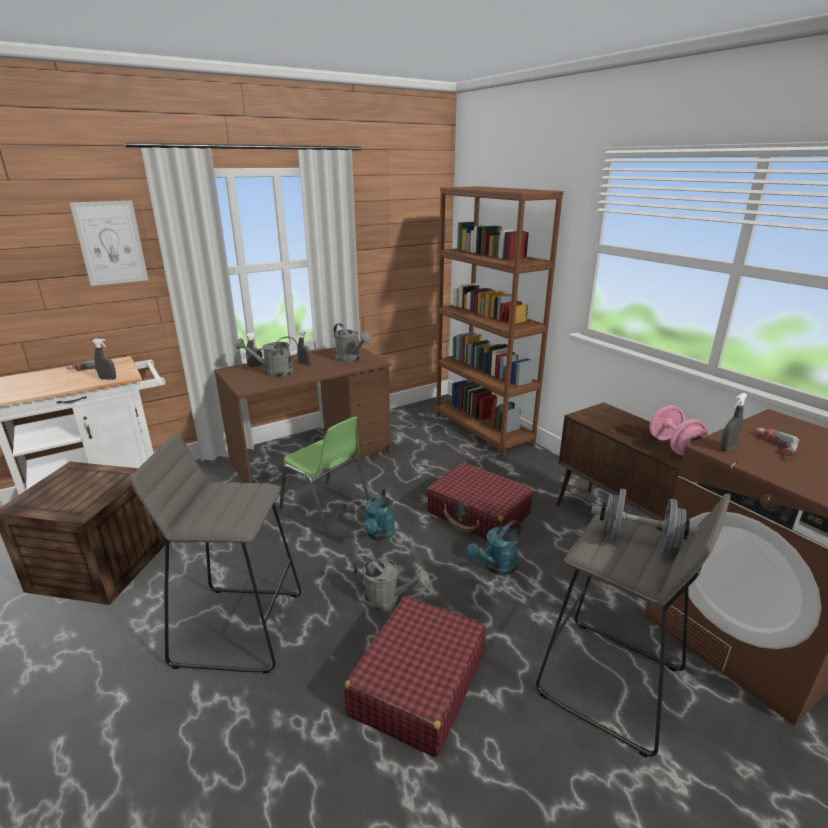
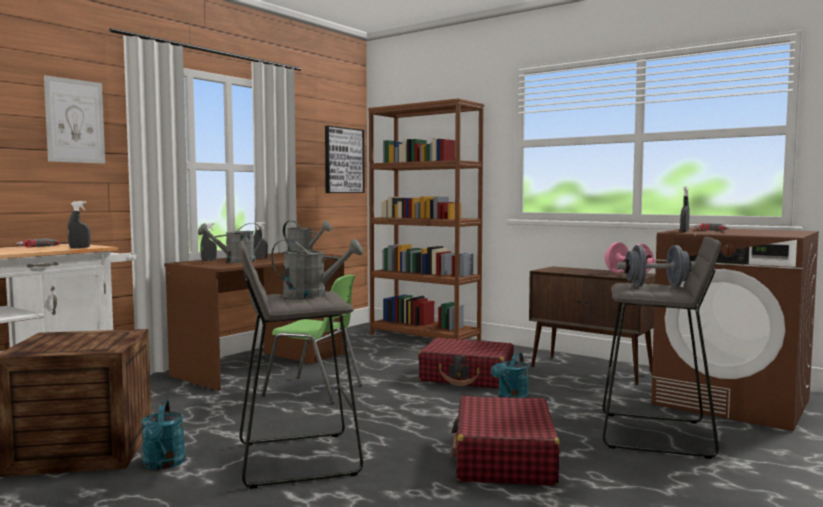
camera: 20 degrees left, 20 degrees down
grey watering can [354,556,430,611] -> grey watering can moved to [271,239,363,298]
turquoise watering can [364,488,395,541] -> turquoise watering can moved to [142,400,186,470]
none -> picture [325,126,365,193]

